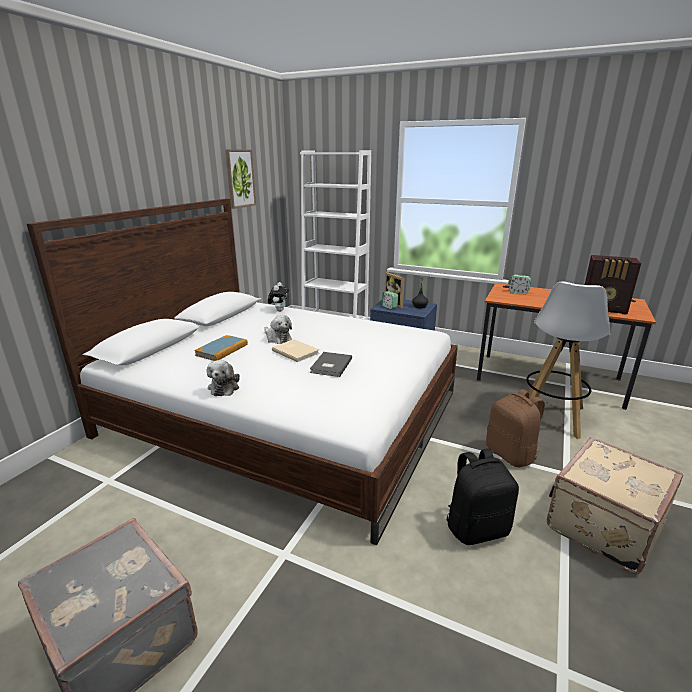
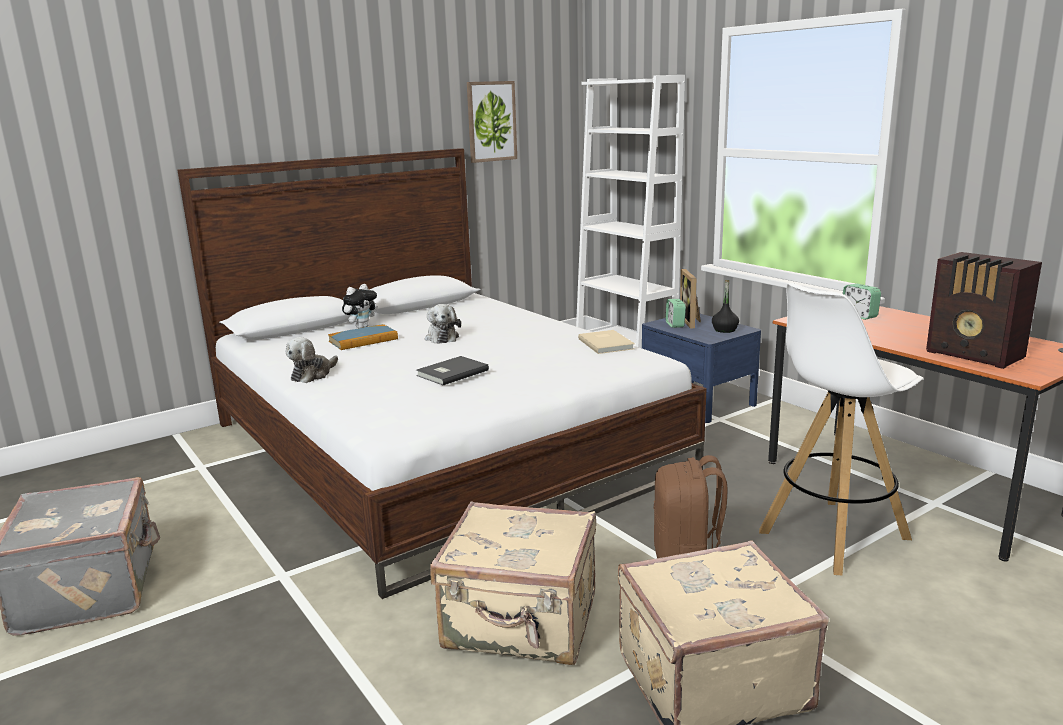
camera: 30 degrees right, 5 degrees down
plush toy [268,282,289,312] -> plush toy moved to [342,284,378,328]
beige book [272,339,319,362] -> beige book moved to [578,330,635,354]
black backpack [446,448,519,545] -> beige suitcase [430,502,596,665]

